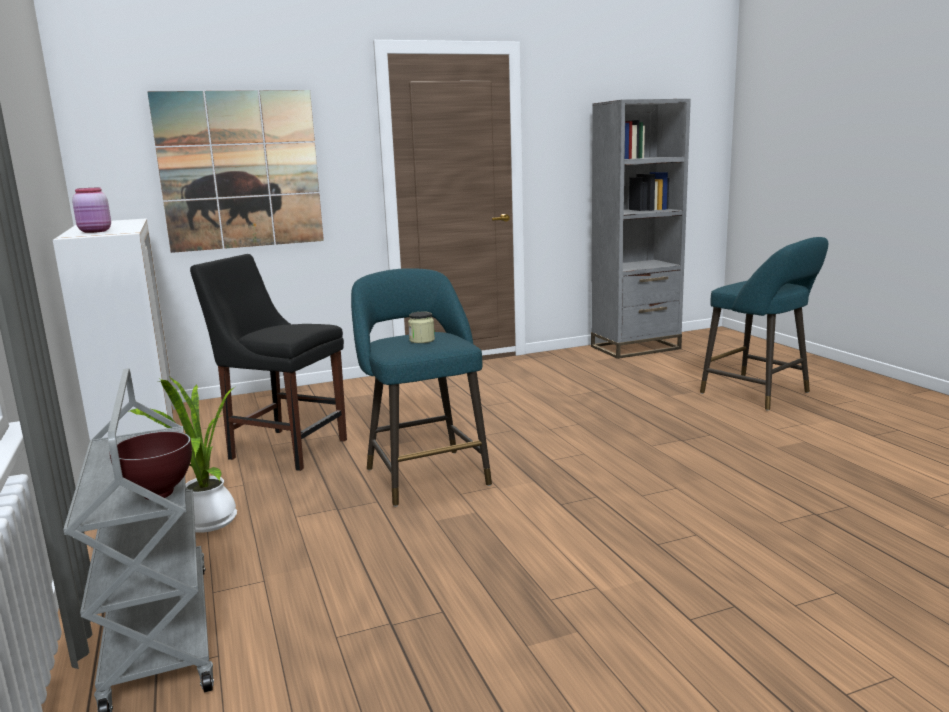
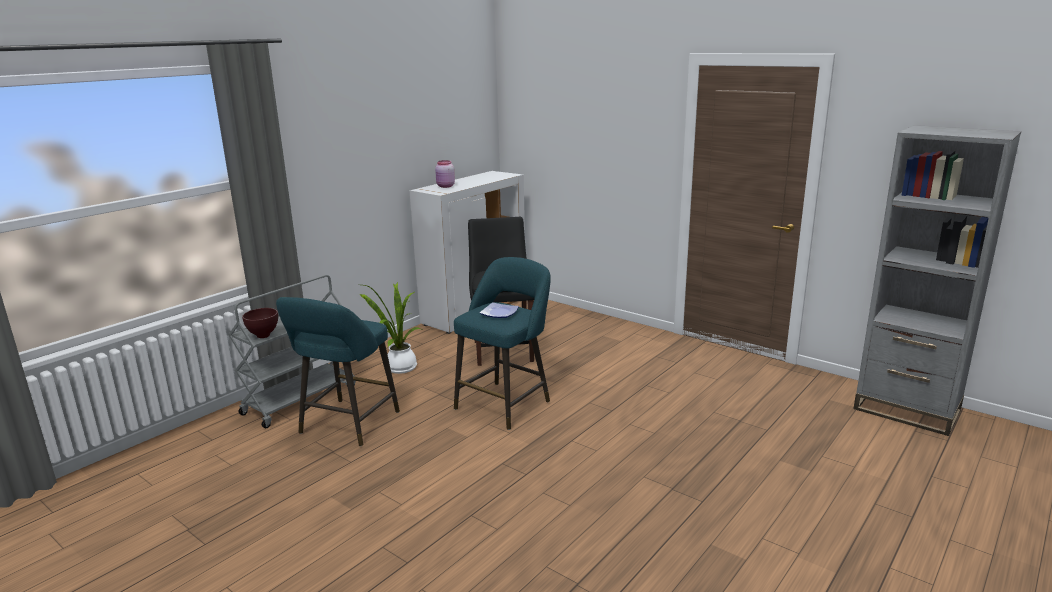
camera: 60 degrees right, 5 degrees up
picture [147,90,324,253] -> none
jar [408,312,435,343] -> plate [480,303,519,318]
turquoise stool [700,237,828,411] -> turquoise stool moved to [276,297,400,447]

